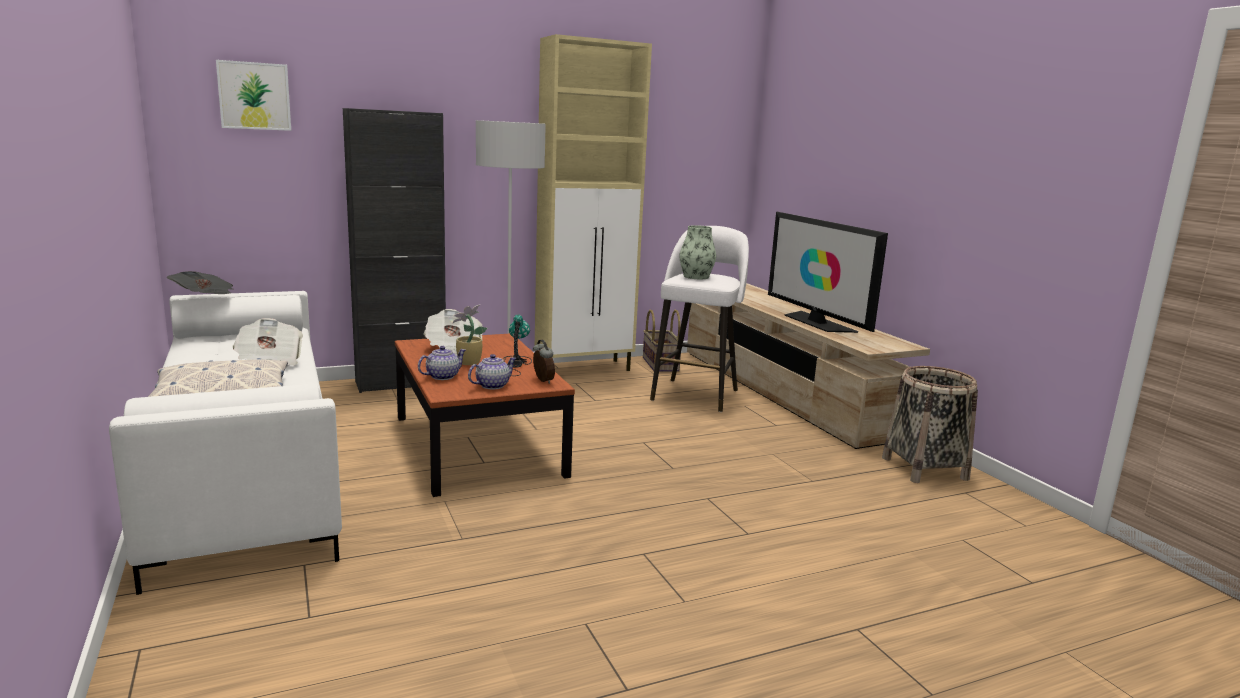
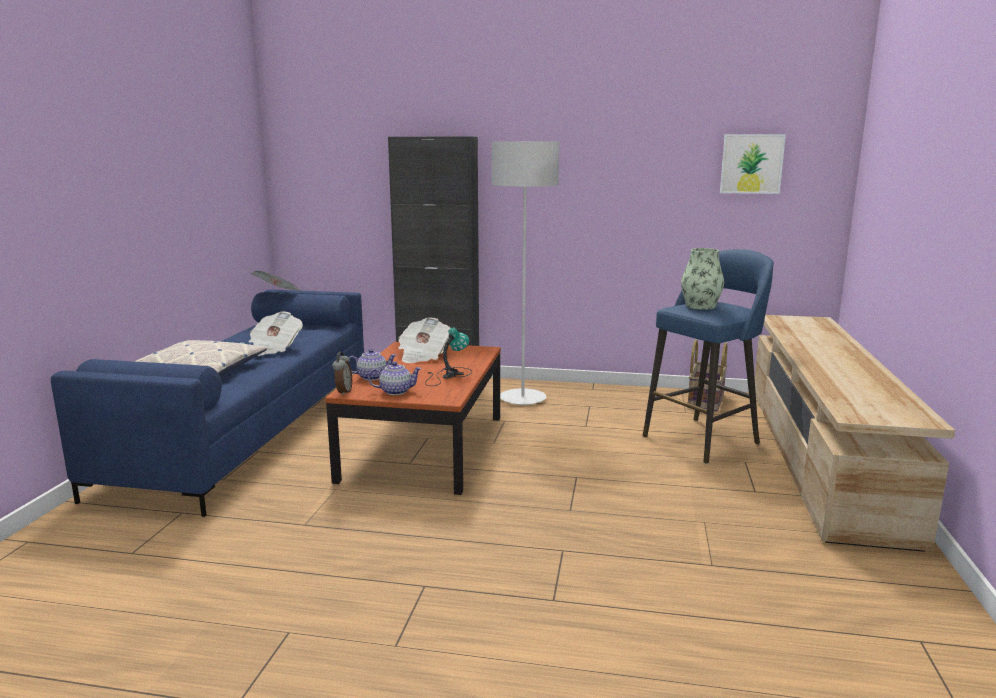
camera: 35 degrees right, 0 degrees up
white sofa [109,291,342,595] -> blue sofa [51,289,364,517]
picture [216,60,291,131] -> picture moved to [720,134,786,194]
potted plant [453,304,487,365] -> none
alarm clock [533,340,555,384] -> alarm clock moved to [332,352,352,396]
beige cabinet [535,34,652,371] -> none
white stool [650,226,749,412] -> blue stool [643,249,774,464]
television [768,212,888,333] -> none
basket [882,366,978,483] -> none

